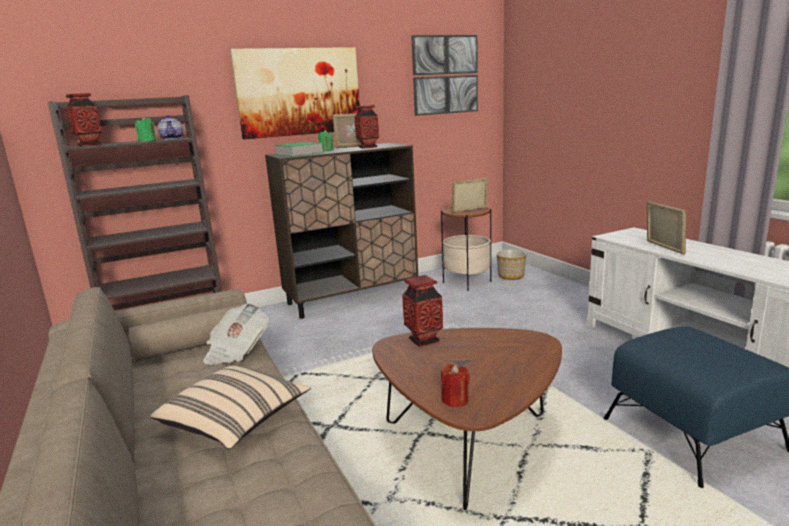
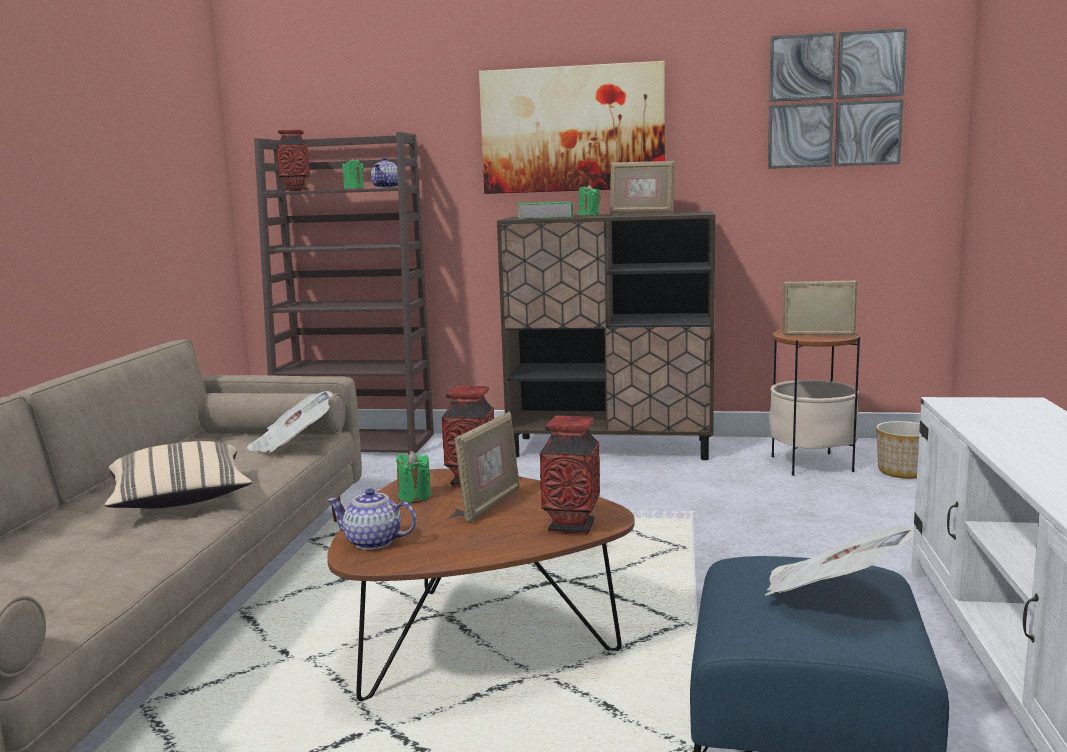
camera: 35 degrees right, 5 degrees down
vase [354,105,379,149] -> vase moved to [540,416,600,535]
red candle [441,364,470,407] -> teapot [327,488,417,550]
picture frame [647,201,686,255] -> picture frame moved to [454,411,520,524]
none -> green candle [396,451,431,503]
none -> newspaper [765,525,914,596]

